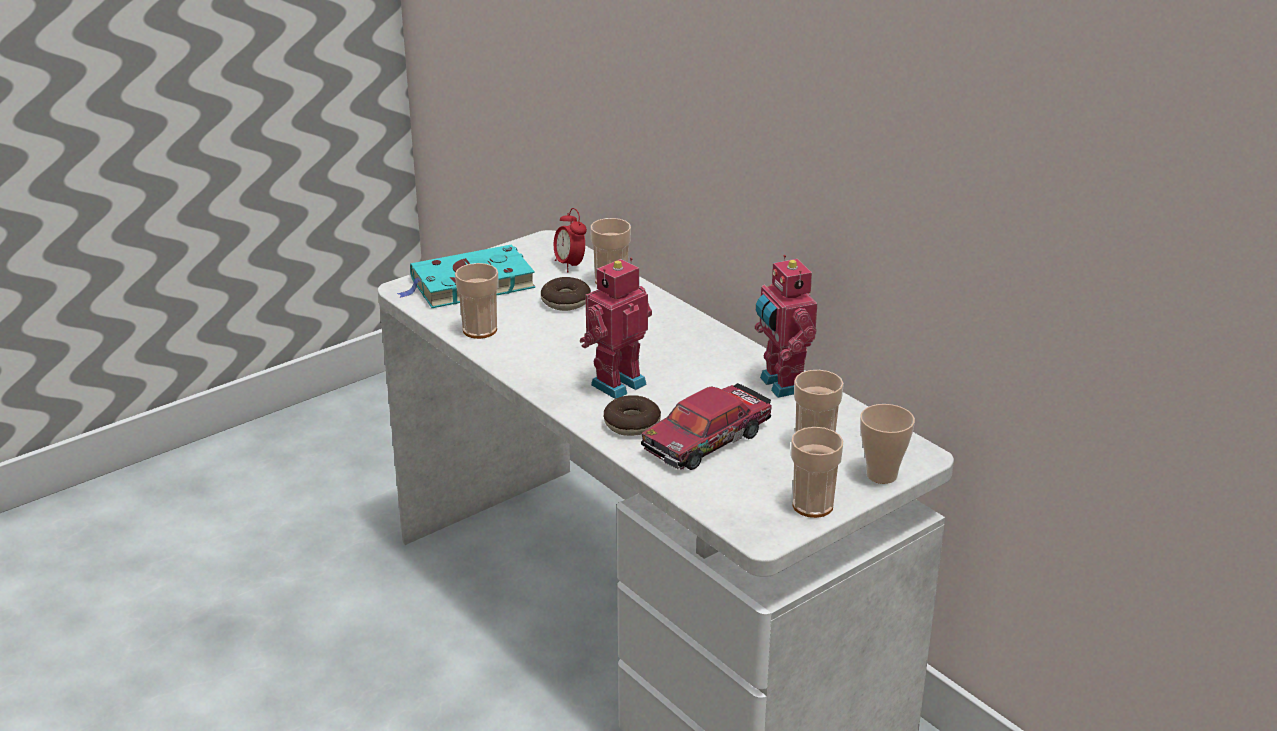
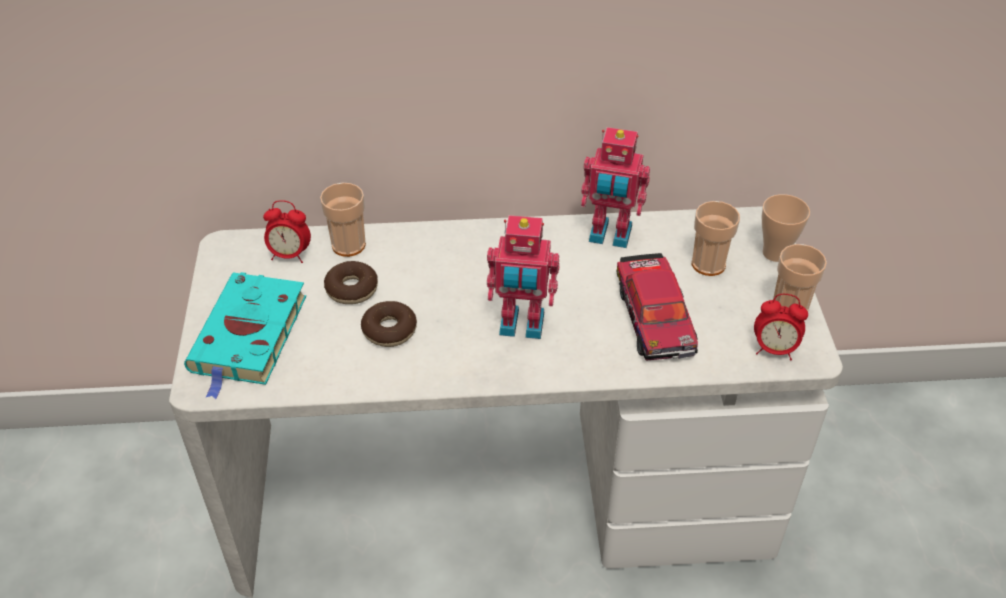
camera: 55 degrees left, 15 degrees up
cup [455,263,499,339] -> none
toy robot [580,257,652,399] -> toy robot turned 75 degrees counterclockwise [487,215,559,339]
donut [603,395,661,436] -> donut moved to [361,301,417,347]
none -> alarm clock [754,294,808,360]

